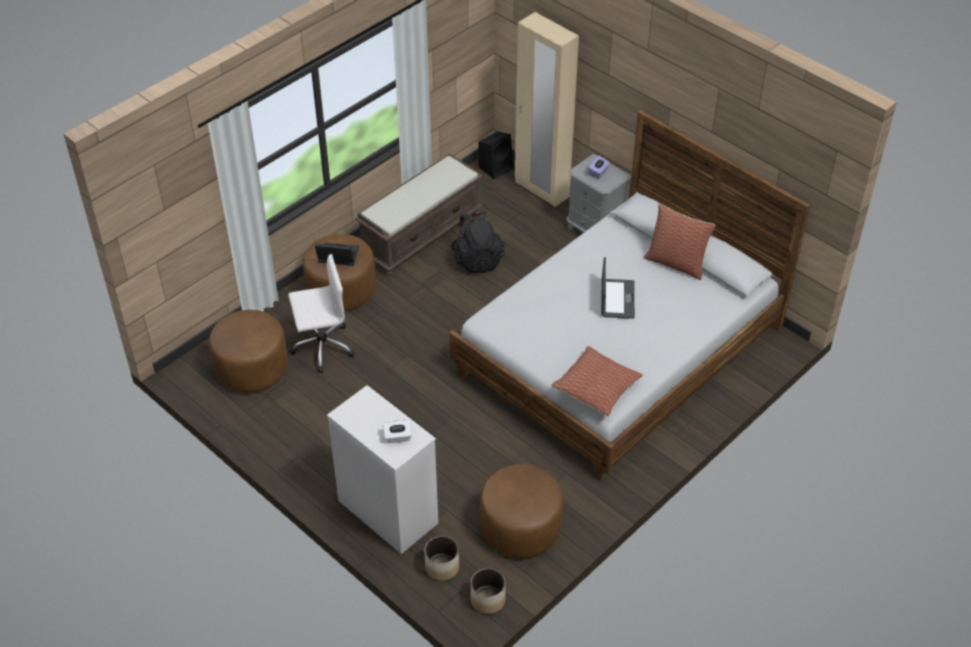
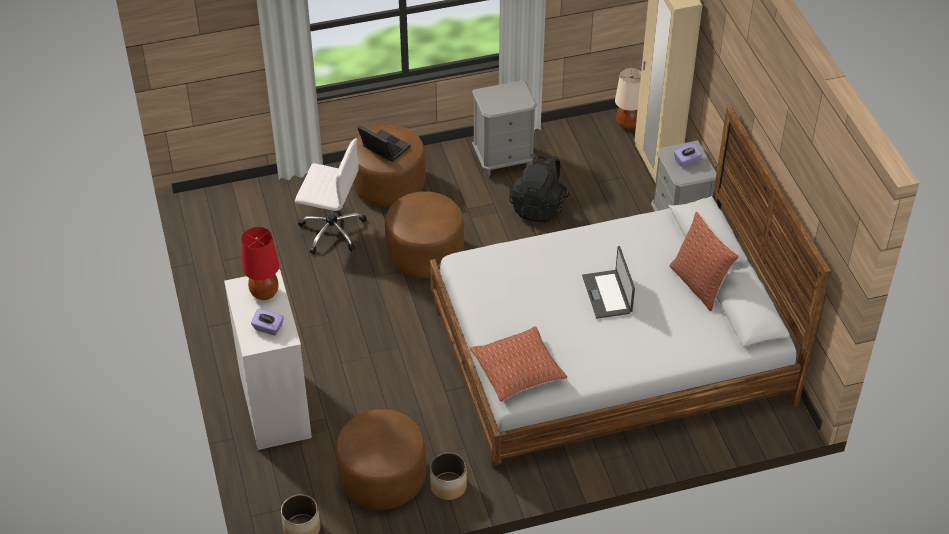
camera: 30 degrees right, 0 degrees up
brown ottoman [209,310,288,392] -> brown ottoman moved to [385,191,464,278]
brown bench [355,153,483,276] -> grey nightstand [472,80,537,177]
white tissue box [383,420,412,443] -> purple tissue box [251,309,284,335]
planter [425,536,459,581] -> planter moved to [430,452,467,500]
black speaker [478,131,514,179] -> beige table lamp [615,68,641,129]
laptop [601,257,635,319] -> laptop turned 135 degrees clockwise [582,246,635,319]
none -> red table lamp [241,227,279,300]

